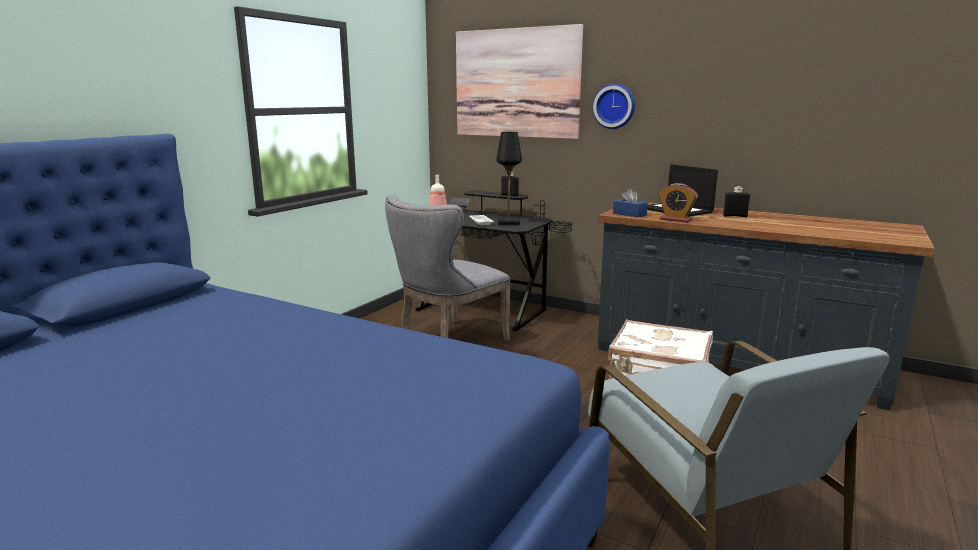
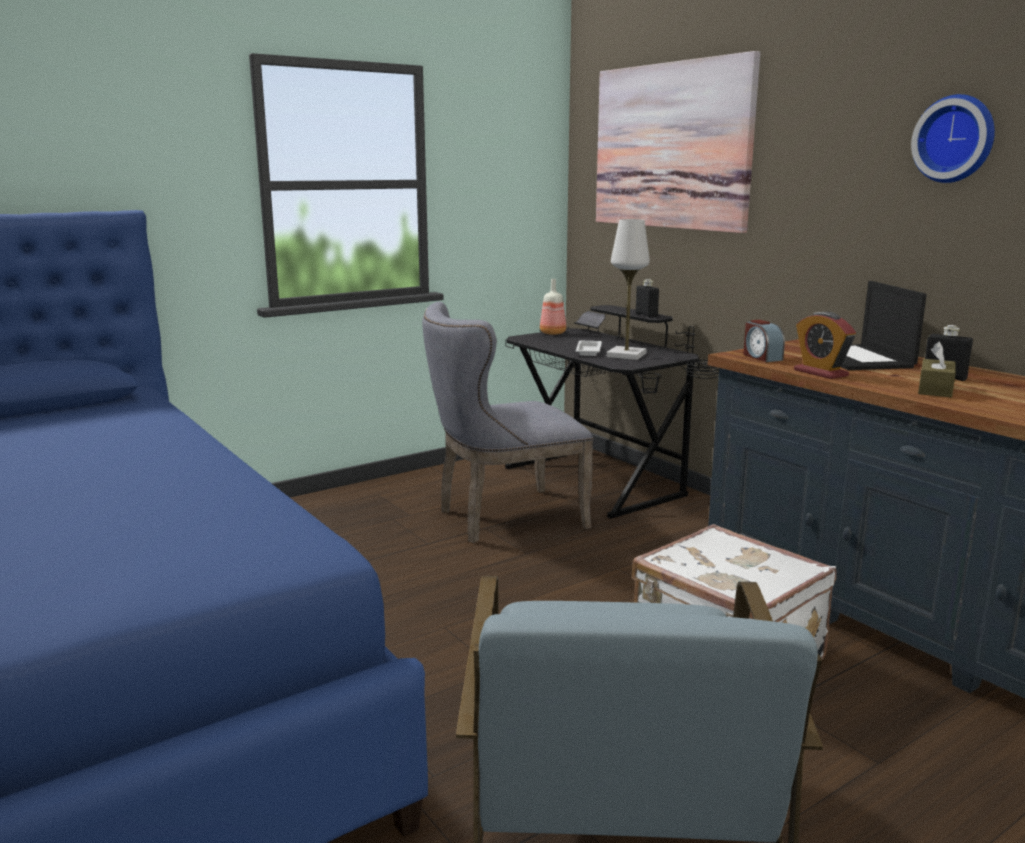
camera: 25 degrees right, 0 degrees up
black table lamp [496,132,522,225] -> white table lamp [607,219,650,360]
wall clock [593,84,635,129] -> wall clock moved to [911,94,995,183]
blue tissue box [613,189,648,217] -> alarm clock [743,320,785,362]
none -> brown tissue box [918,342,956,397]

